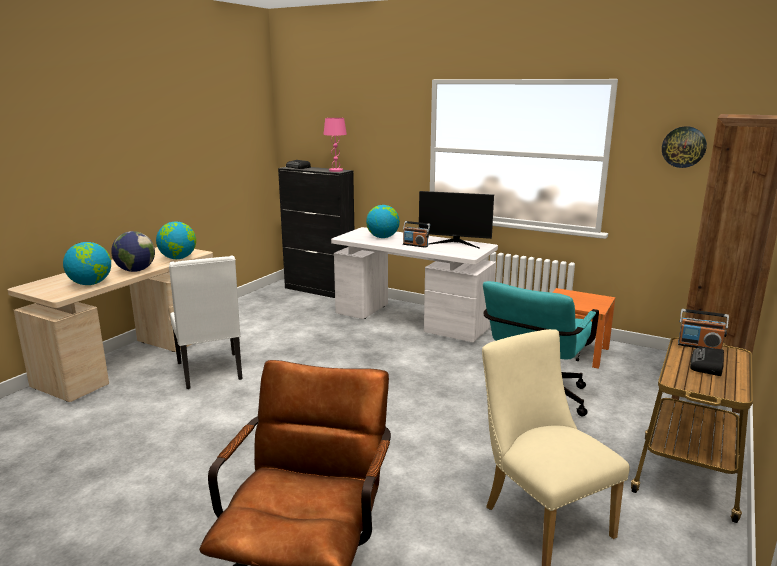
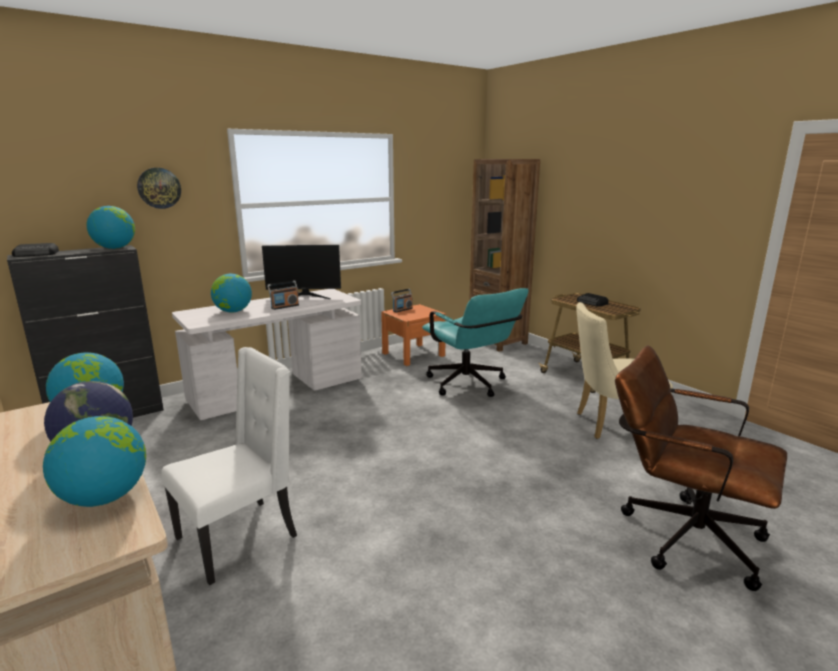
camera: 65 degrees left, 0 degrees up
white chair [169,255,243,389] -> white chair turned 45 degrees counterclockwise [161,347,297,585]
pink table lamp [323,118,347,172] -> globe [87,206,135,249]
monitor [419,191,494,248] -> monitor turned 45 degrees clockwise [262,245,341,299]
wall clock [662,126,707,168] -> wall clock moved to [137,168,181,209]
radio [678,309,729,349] -> radio moved to [391,289,413,312]

